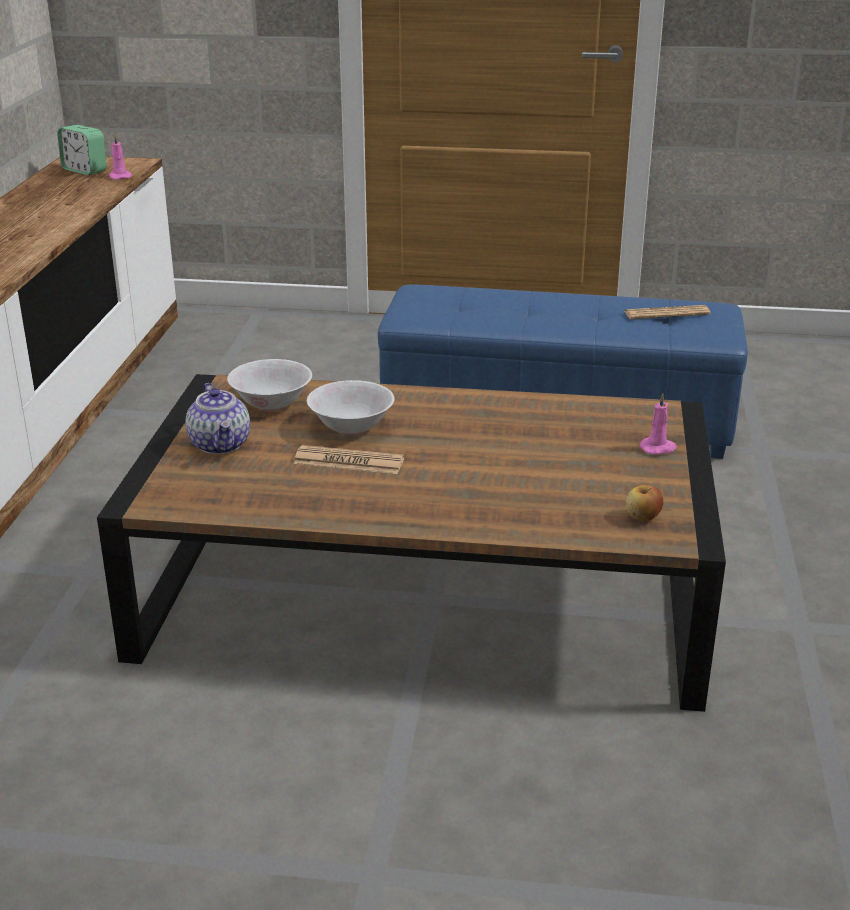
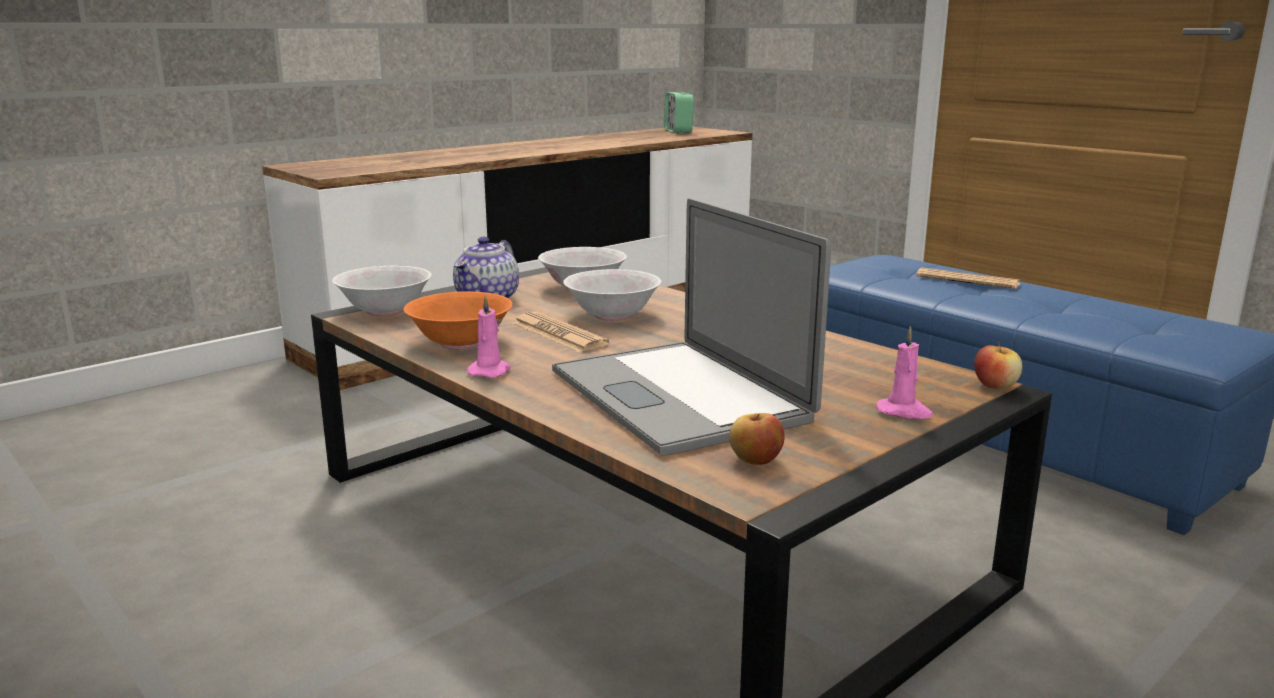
camera: 40 degrees right, 10 degrees down
pink candle [109,134,132,180] -> pink candle moved to [467,295,510,378]
newspaper [624,305,711,319] -> newspaper moved to [916,268,1020,289]
none -> white bowl [332,266,432,316]
none -> orange bowl [403,292,513,350]
none -> laptop [552,198,831,455]
none -> apple [974,341,1022,389]

